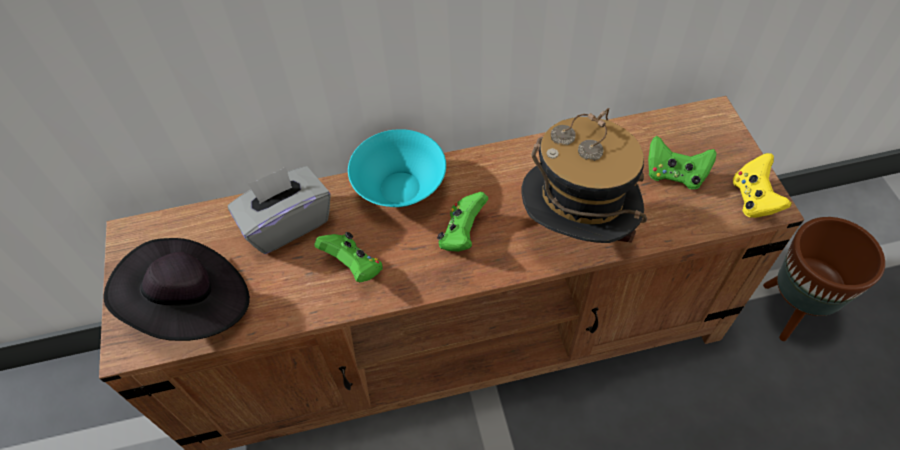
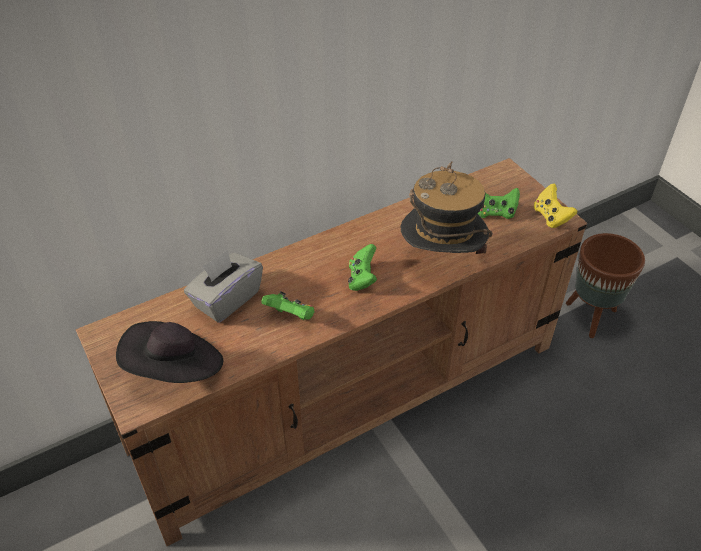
camera: 20 degrees left, 10 degrees down
turquoise bowl [348,129,446,207] -> none

